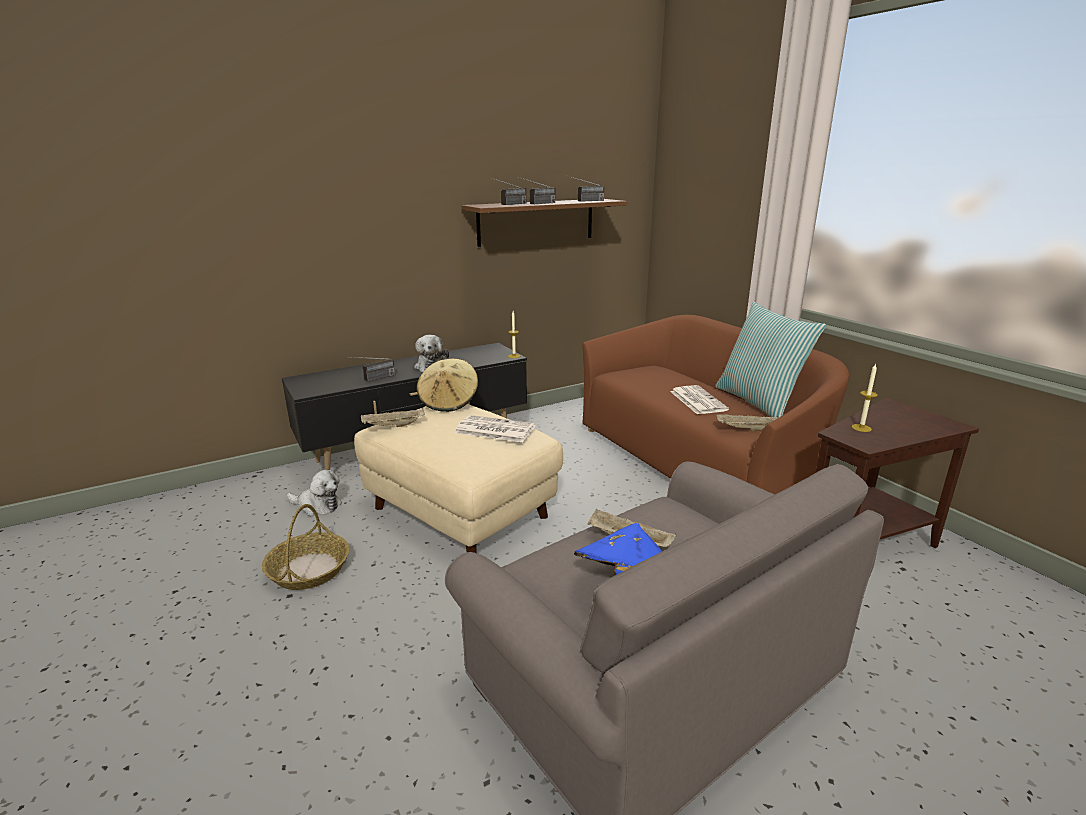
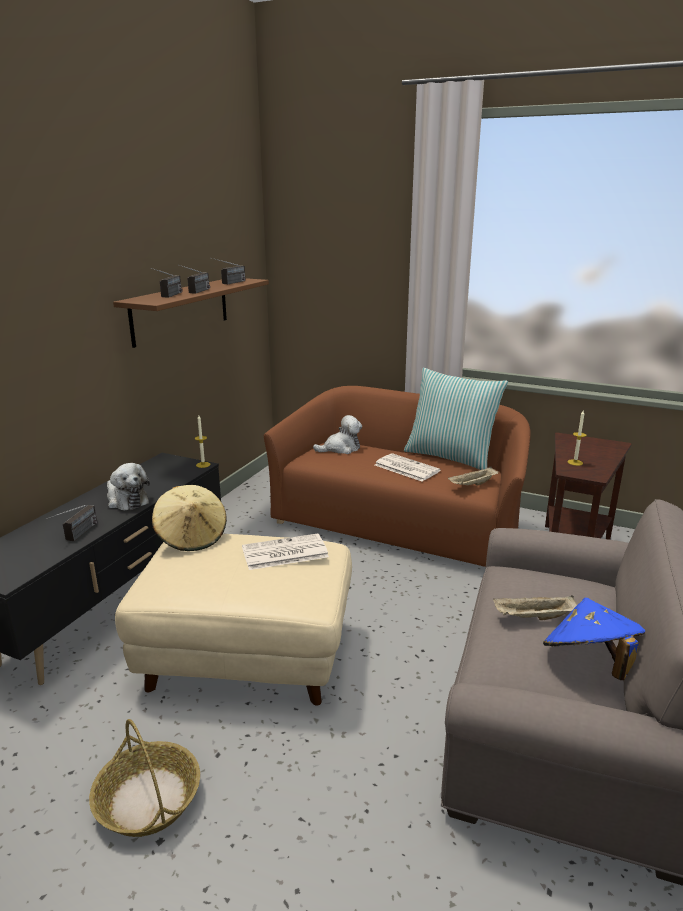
camera: 35 degrees left, 0 degrees up
plush toy [287,470,342,516] -> plush toy moved to [313,415,362,454]
beige tray [361,408,425,427] -> none

